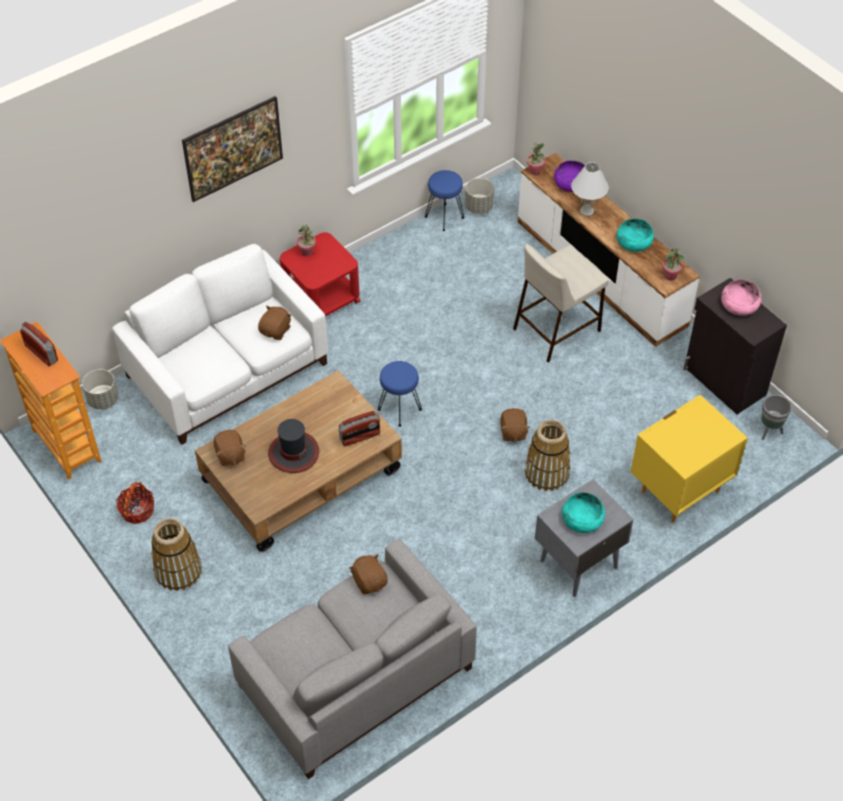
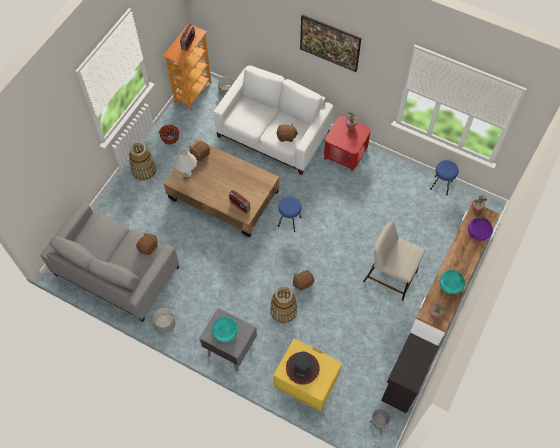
camera: 65 degrees right, 10 degrees up
hat [268,419,319,473] -> hat moved to [286,352,320,385]
grey planter [465,178,494,214] -> grey planter moved to [153,308,175,333]
white table lamp [571,162,609,216] -> white table lamp moved to [174,149,197,177]
pink bowl [721,280,761,316] -> none

